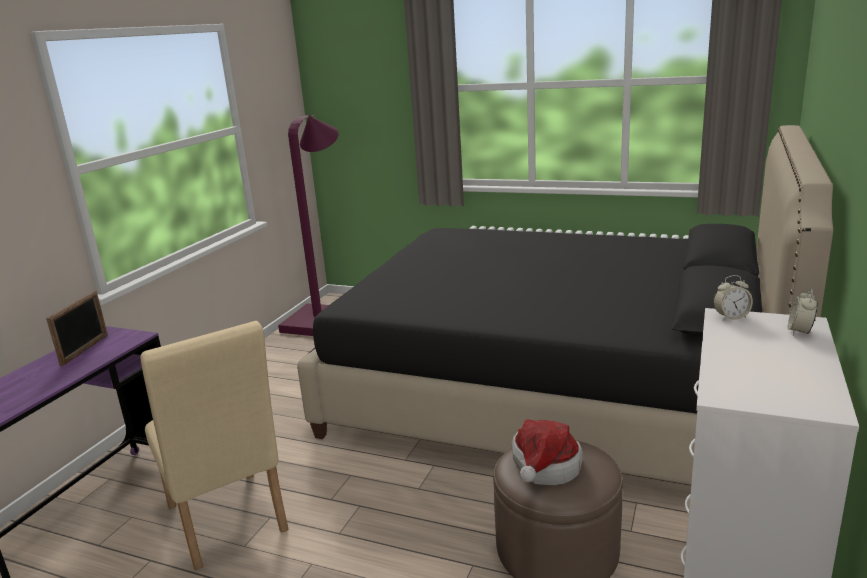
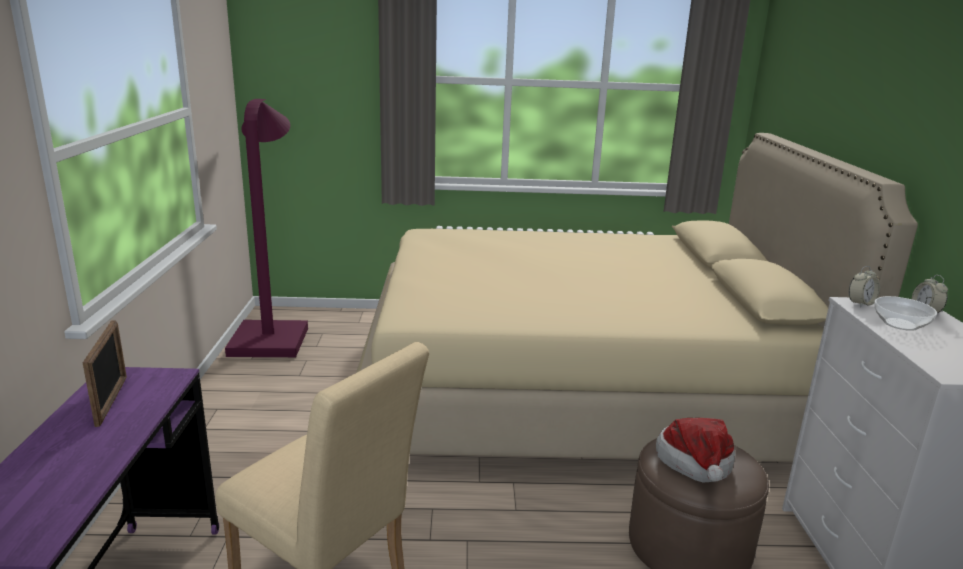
camera: 25 degrees left, 0 degrees up
black bed [297,125,833,484] -> beige bed [356,133,918,462]
none -> bowl [874,296,937,331]

